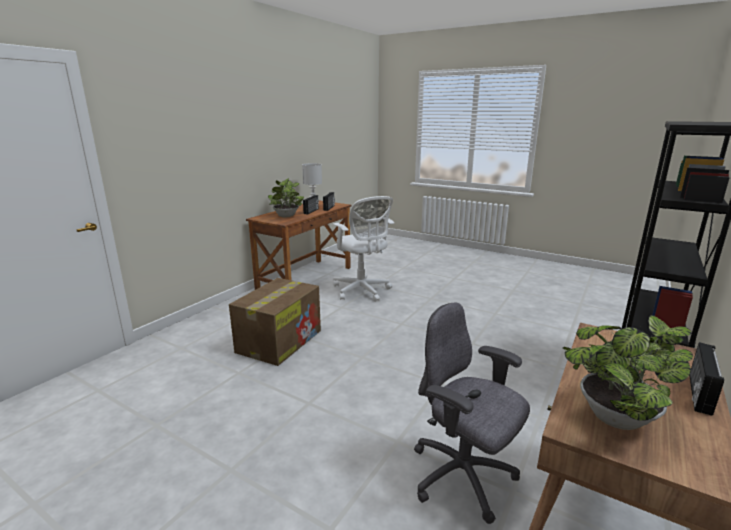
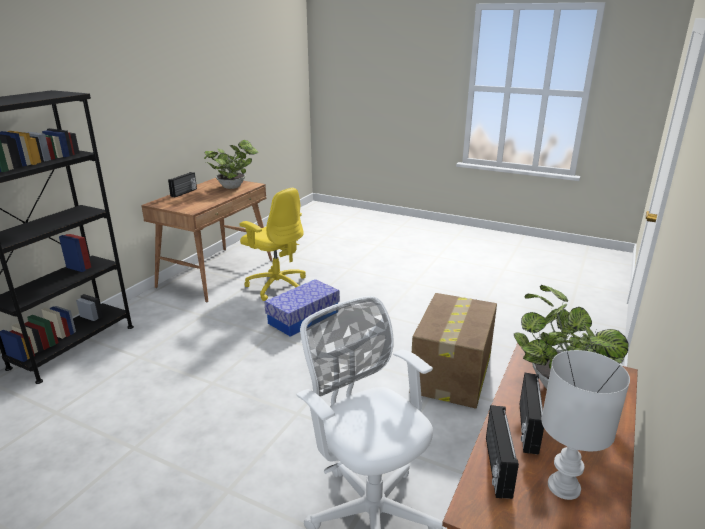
camera: 175 degrees right, 5 degrees up
grey office chair [414,302,530,524] -> yellow office chair [240,188,306,301]
none -> storage box [264,279,340,337]

